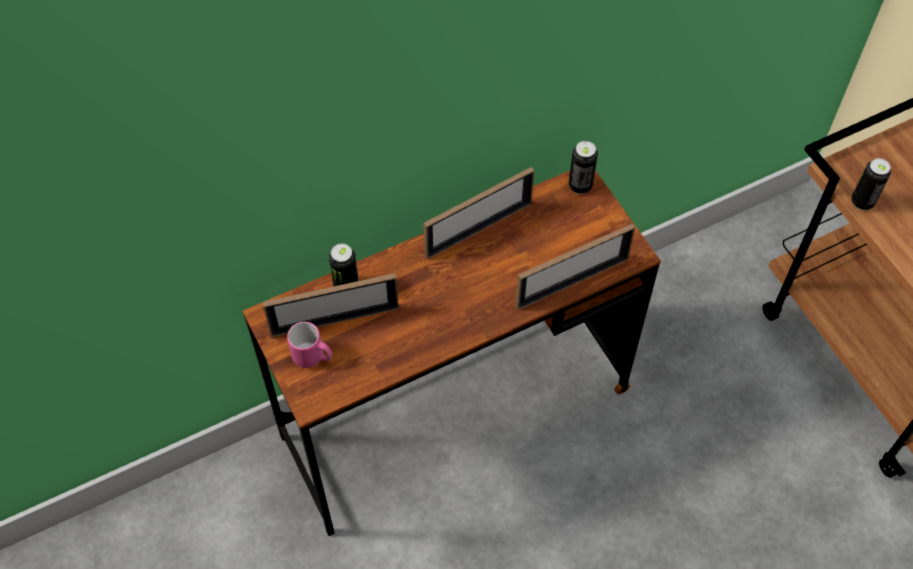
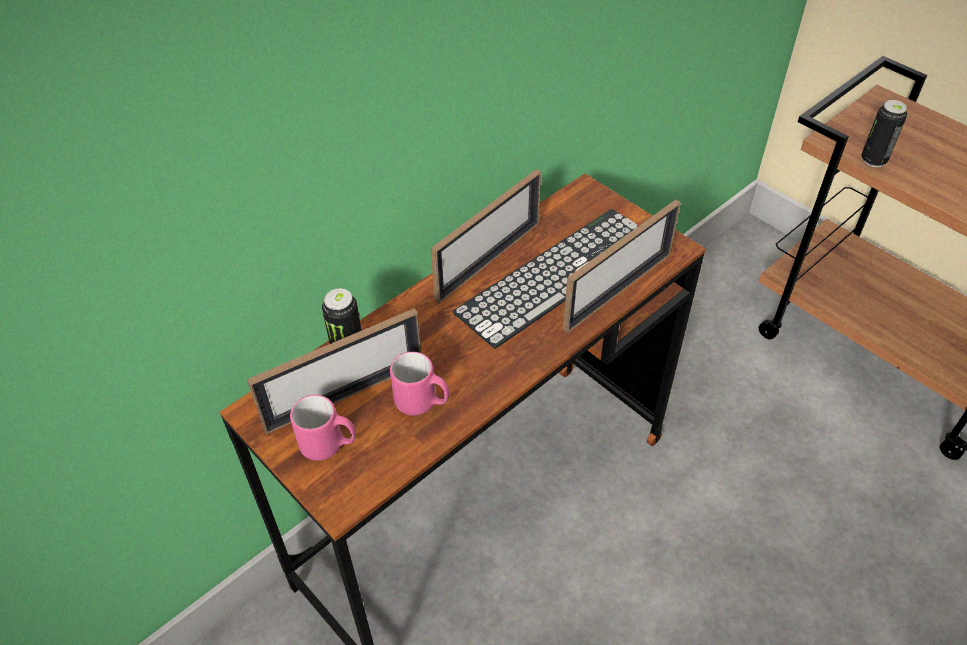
camera: 15 degrees left, 10 degrees down
can [569,141,598,194] -> none
none -> pink mug [390,352,449,415]
none -> keyboard [453,209,638,349]

